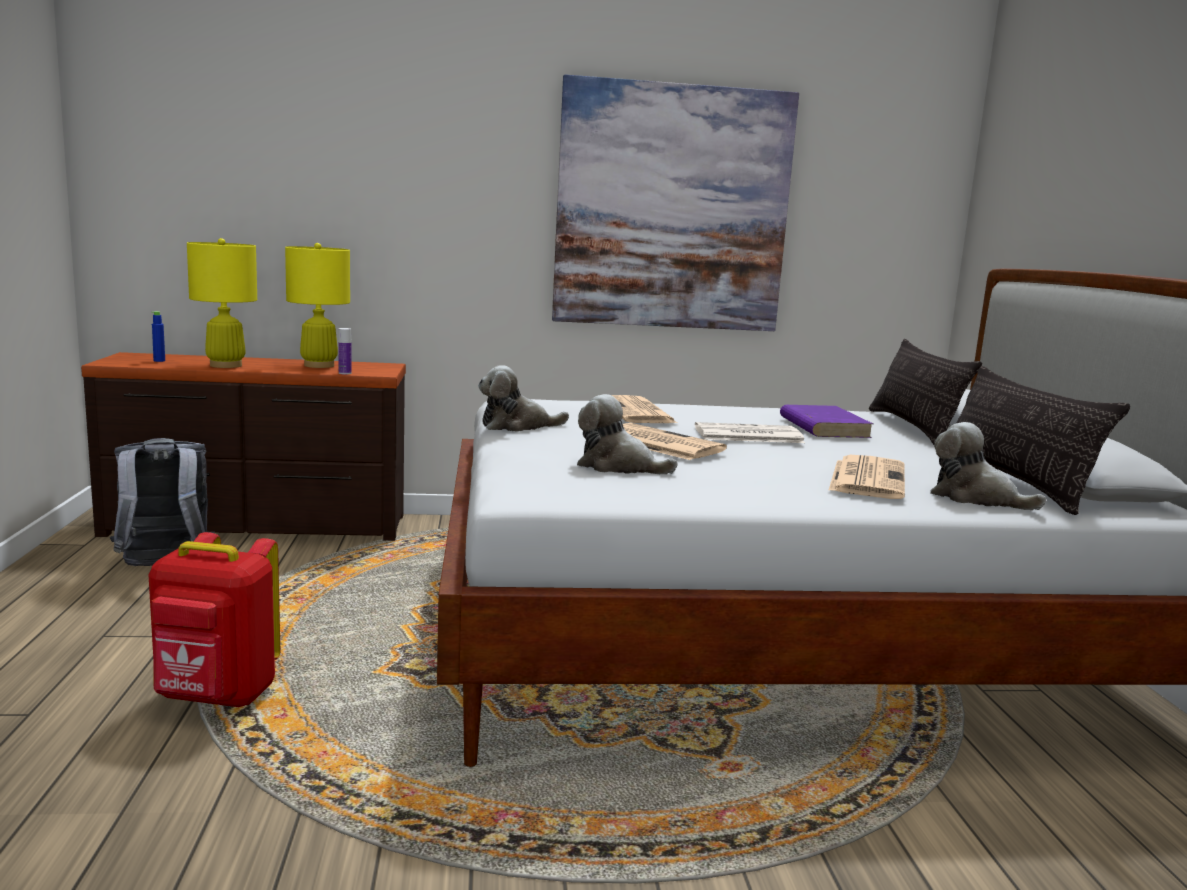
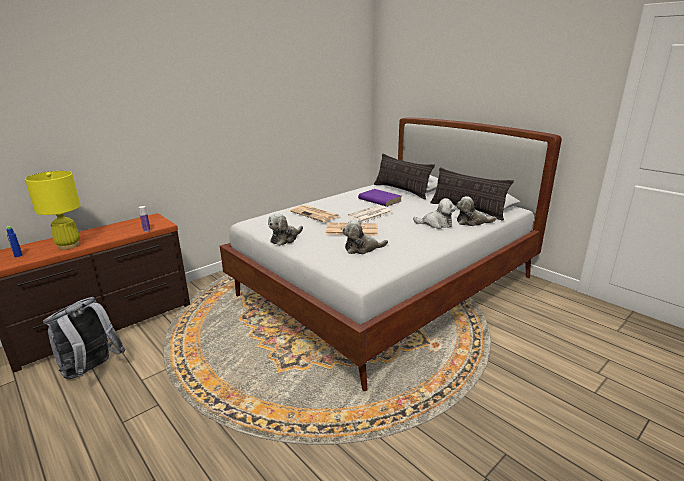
camera: 35 degrees left, 10 degrees up
red backpack [149,532,280,707] -> none
yellow table lamp [285,243,350,368] -> none
picture [552,74,799,331] -> none
newspaper [828,455,905,499] -> plush toy [413,198,456,229]

